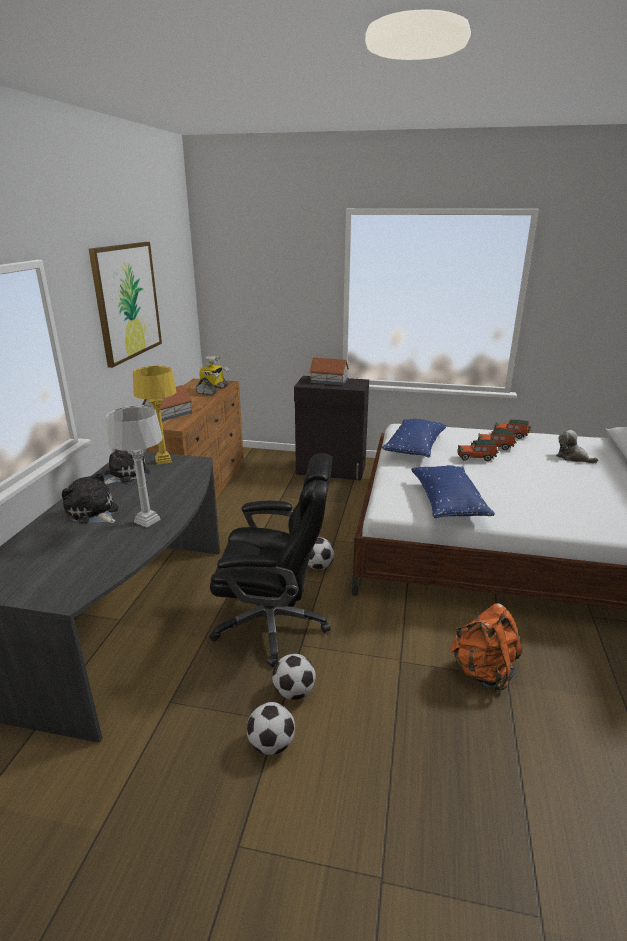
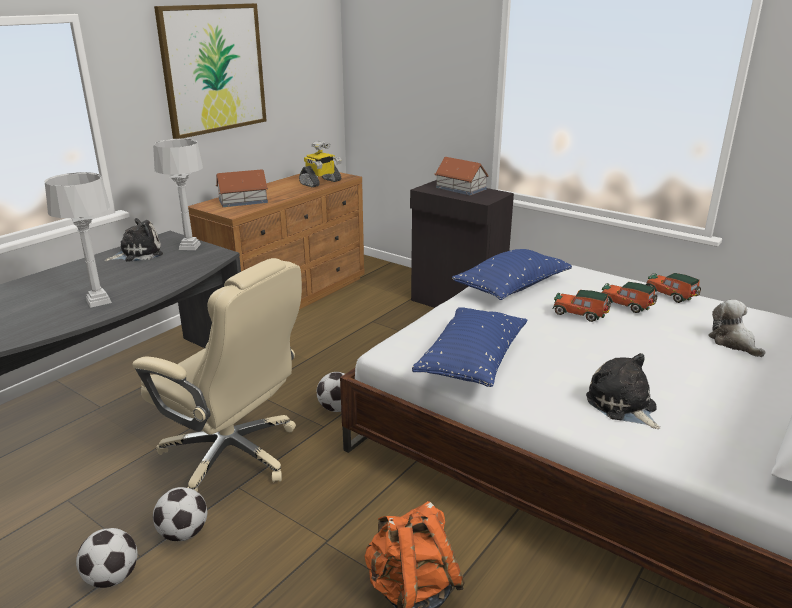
camera: 25 degrees right, 0 degrees up
plush toy [62,471,118,524] -> plush toy moved to [586,353,661,429]
yellow table lamp [133,366,176,465] -> grey table lamp [153,139,203,250]
black office chair [209,453,333,667] -> beige office chair [132,258,302,492]

